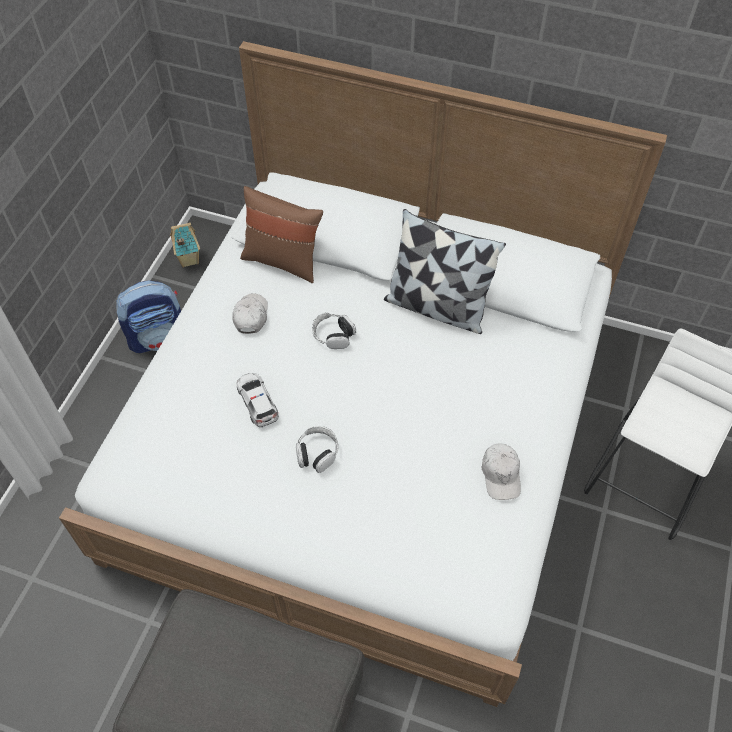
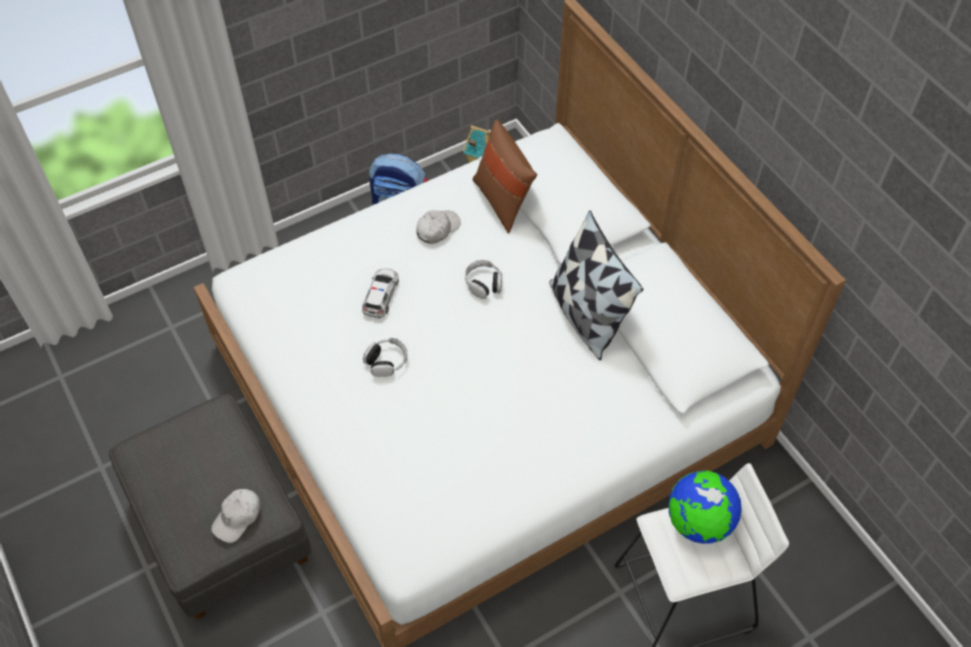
camera: 40 degrees right, 0 degrees up
white cap [481,443,521,500] -> white cap moved to [211,489,260,543]
none -> globe [668,471,742,544]

